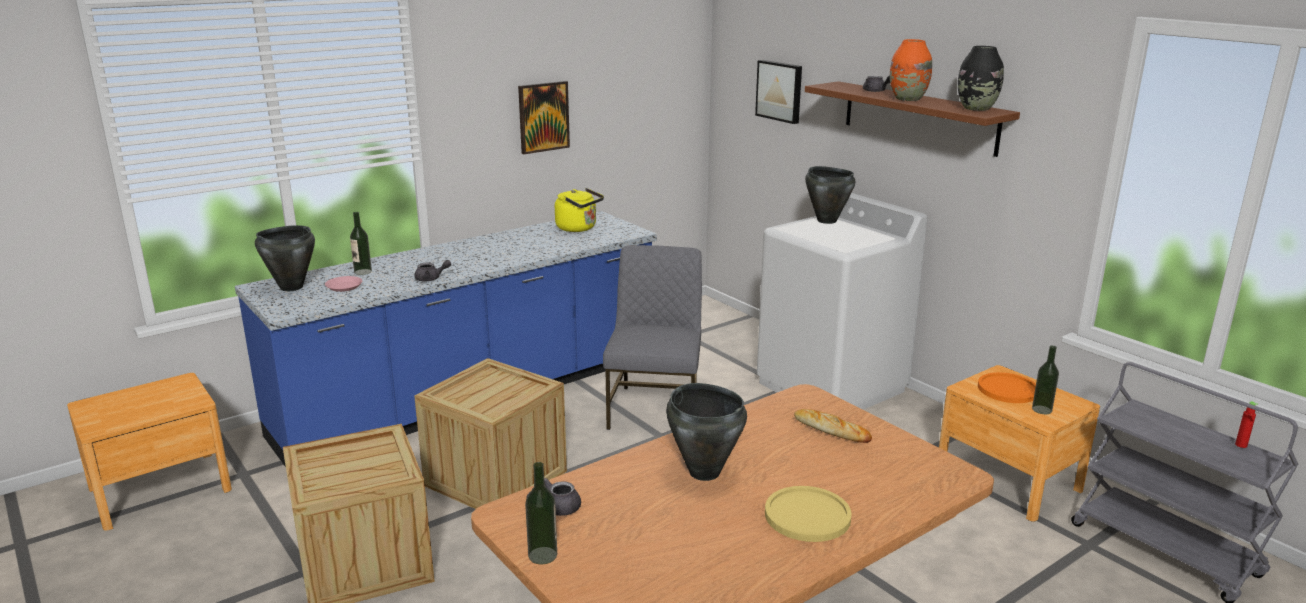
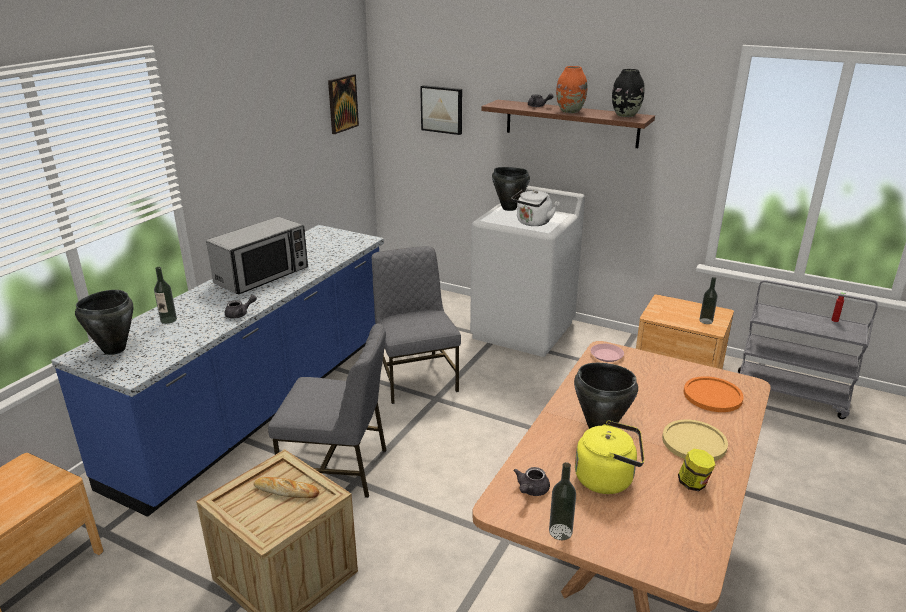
camera: 25 degrees left, 5 degrees up
pink plate [325,276,362,292] -> pink plate moved to [590,344,624,362]
crate [414,358,567,509] -> grey chair [268,323,386,498]
picture [518,81,570,154] -> picture moved to [328,74,359,134]
yellow kettle [555,188,604,232] -> yellow kettle moved to [575,420,644,494]
bread [794,409,872,443] -> bread moved to [254,477,319,498]
orange plate [978,372,1036,403] -> orange plate moved to [684,376,744,412]
none -> microwave [206,217,308,294]
none -> white kettle [511,190,556,226]
none -> jar [678,449,716,491]

